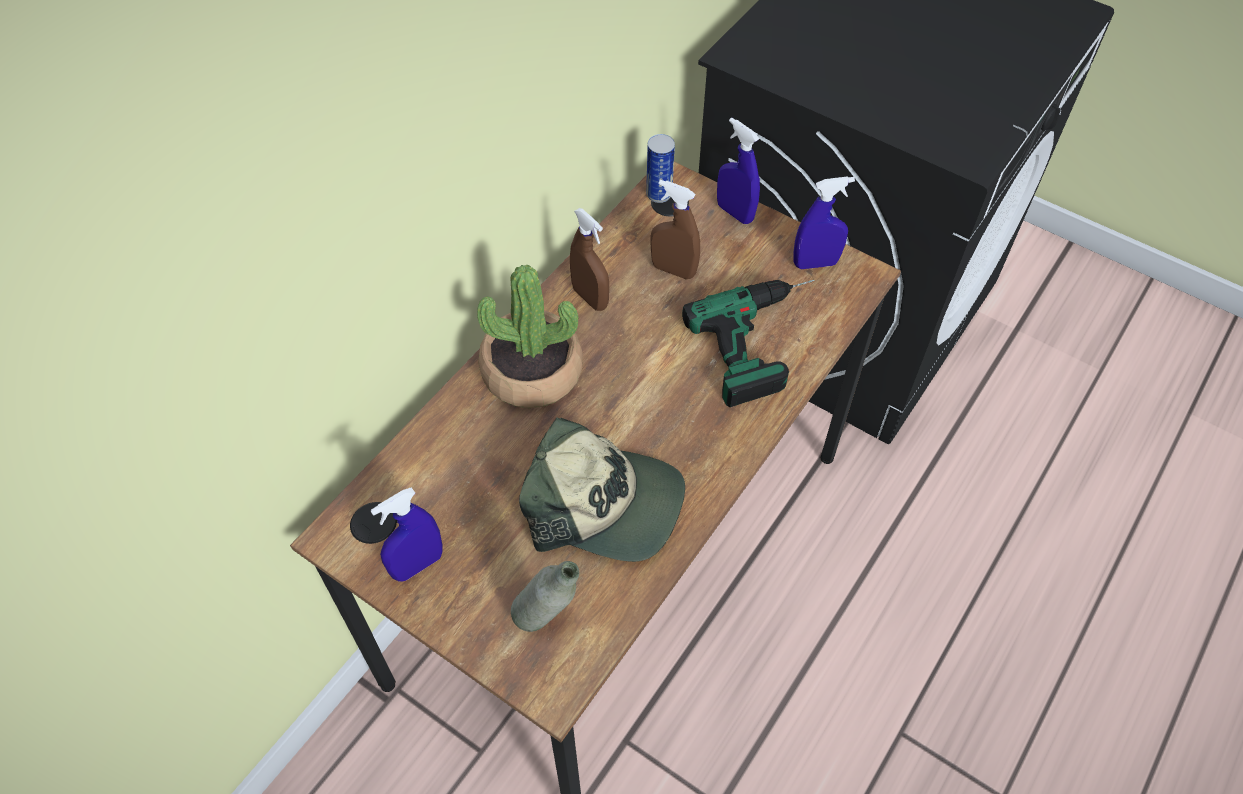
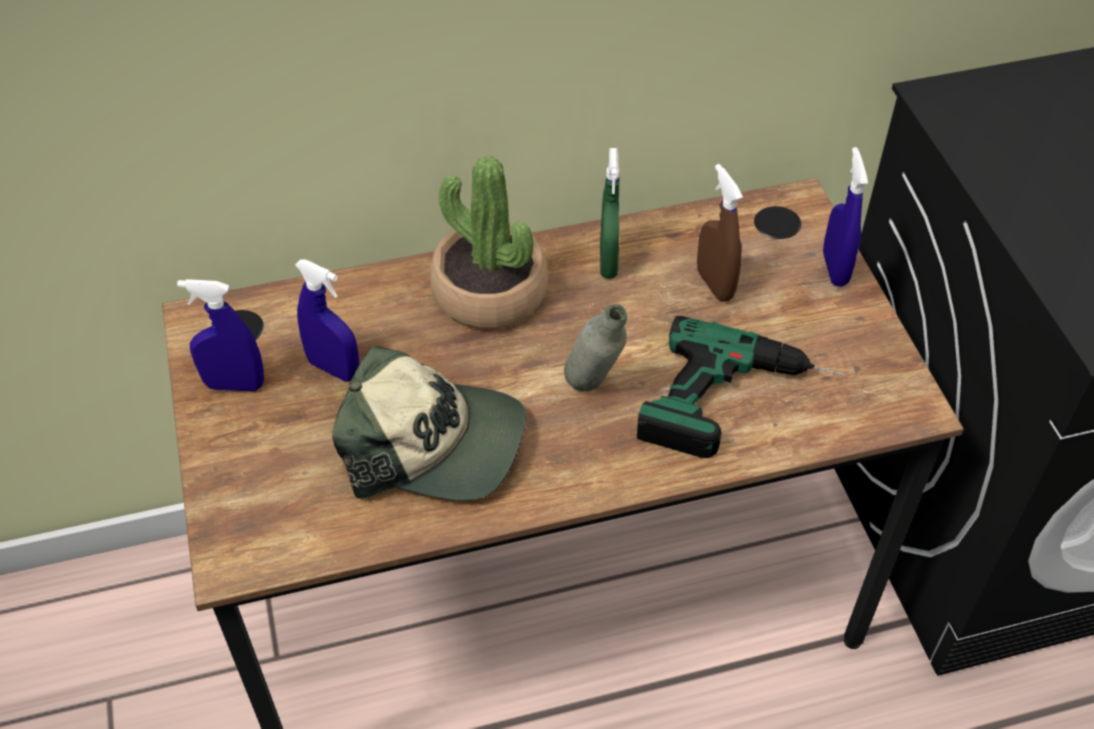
camera: 40 degrees right, 5 degrees down
grey bottle [511,561,579,632] -> grey bottle moved to [564,304,627,392]
cap [519,417,685,562] -> cap turned 45 degrees counterclockwise [332,345,526,501]
brown spray bottle [570,208,609,311] -> green spray bottle [600,148,619,279]
can [646,134,675,203] -> none
blue spray bottle [793,176,855,269] -> blue spray bottle moved to [295,259,359,382]

